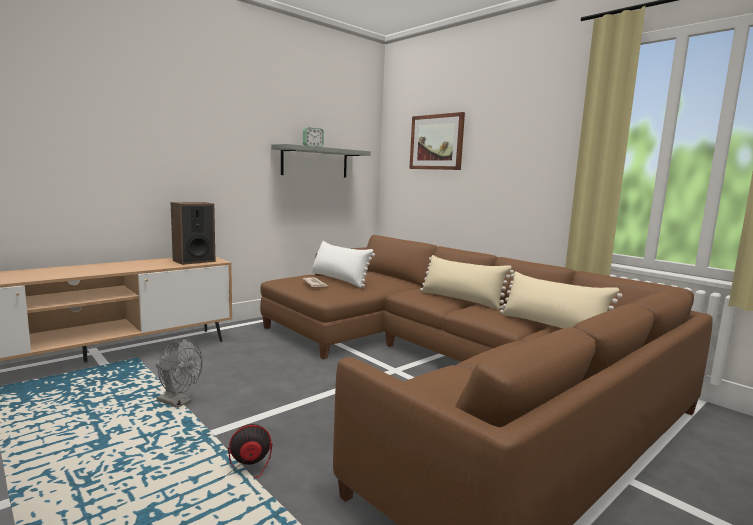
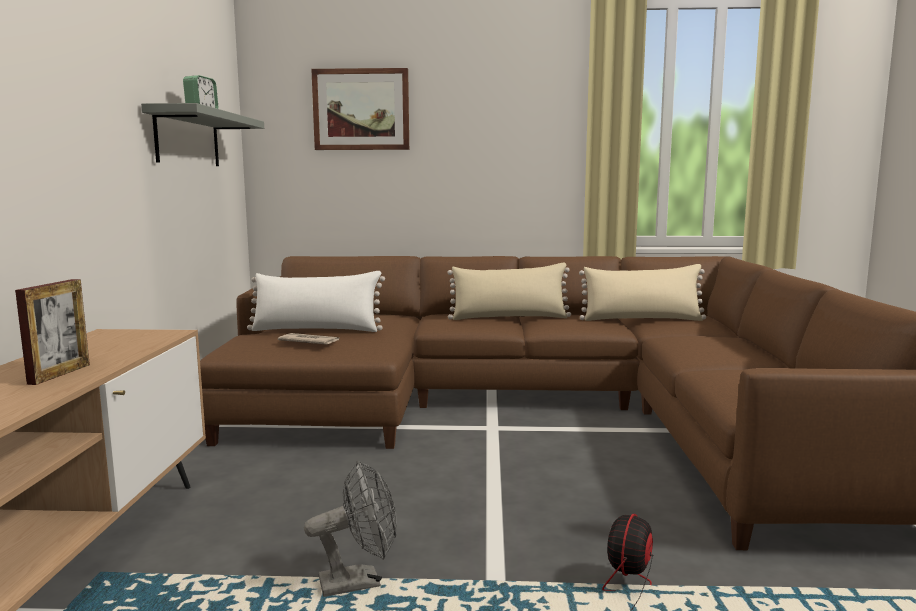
camera: 45 degrees left, 0 degrees up
speaker [171,202,215,265] -> none
none -> picture frame [15,279,90,385]

